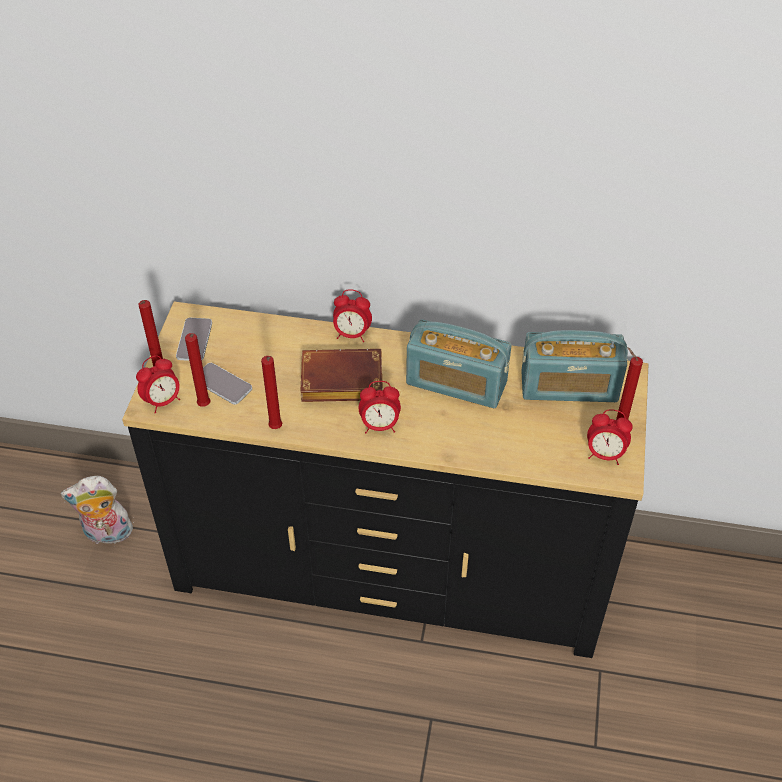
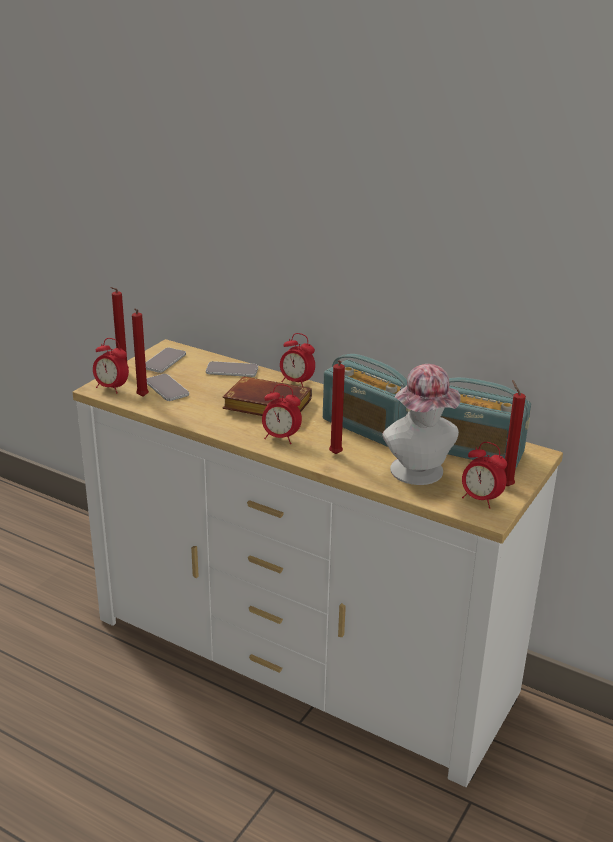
camera: 20 degrees right, 20 degrees down
plush toy [60,476,134,544] -> none
black dresser [122,302,649,658] -> white dresser [73,339,563,787]
alarm clock [136,355,180,414] -> alarm clock turned 45 degrees clockwise [93,338,129,394]
red candle [261,356,282,429] -> red candle moved to [329,360,345,454]
none -> phone [206,361,258,377]
none -> hat [382,364,461,485]

